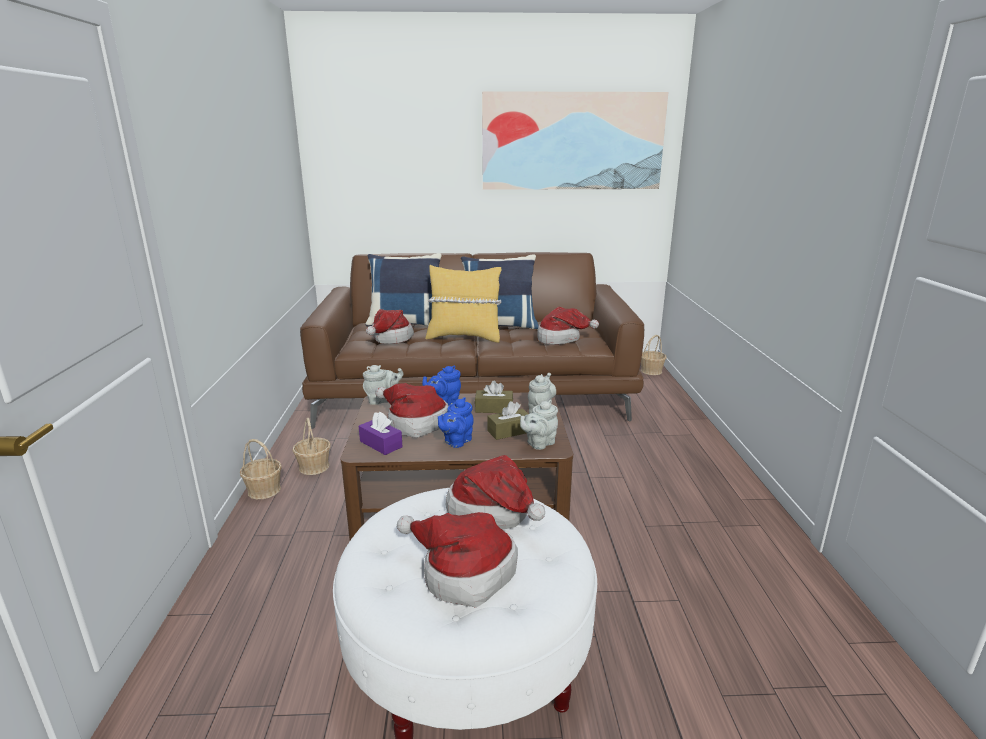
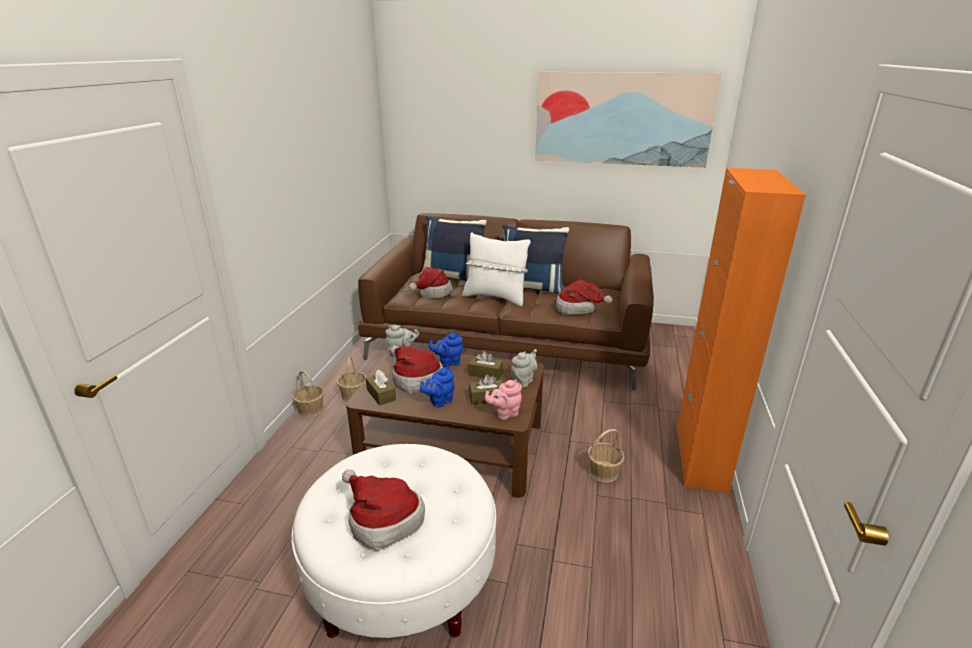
camera: 15 degrees right, 5 degrees up
purple tissue box [359,412,403,455] -> brown tissue box [366,370,396,406]
yellow pillow [425,265,502,343] -> white pillow [462,232,531,307]
hat [446,455,545,529] -> none
grey teapot [520,400,558,450] -> pink teapot [485,380,522,420]
basket [641,335,666,375] -> basket moved to [588,429,625,483]
none -> orange cabinet [677,168,806,493]

